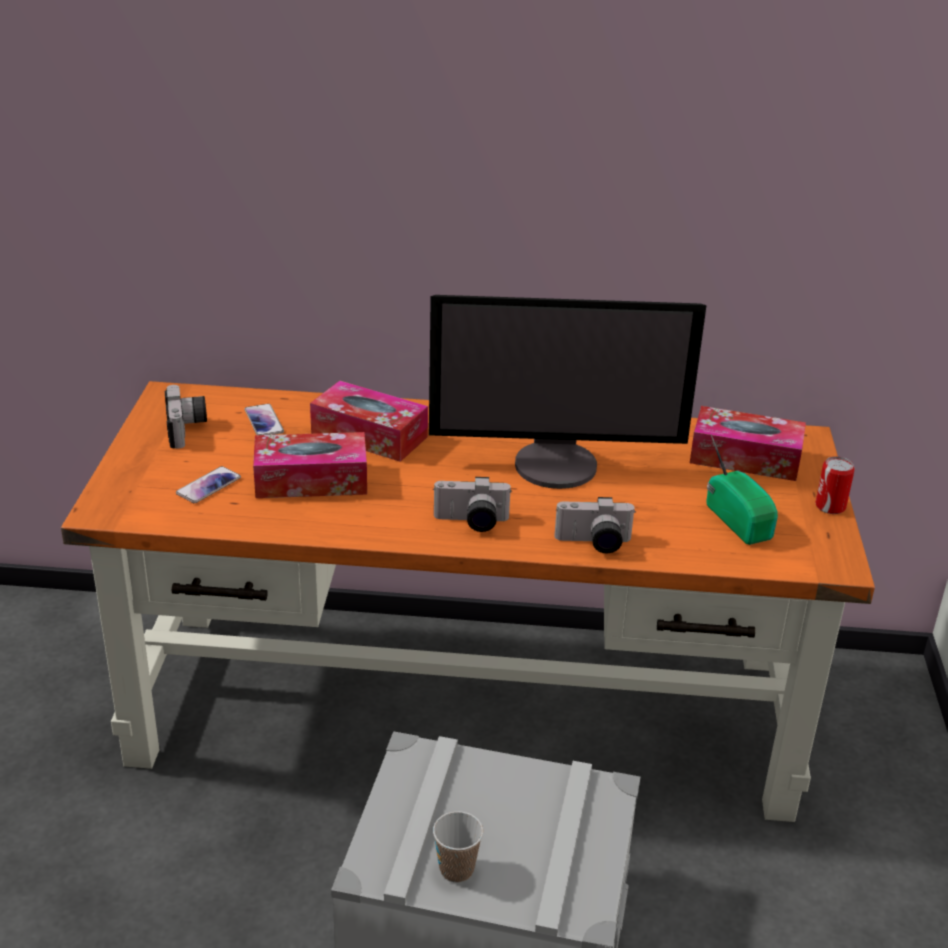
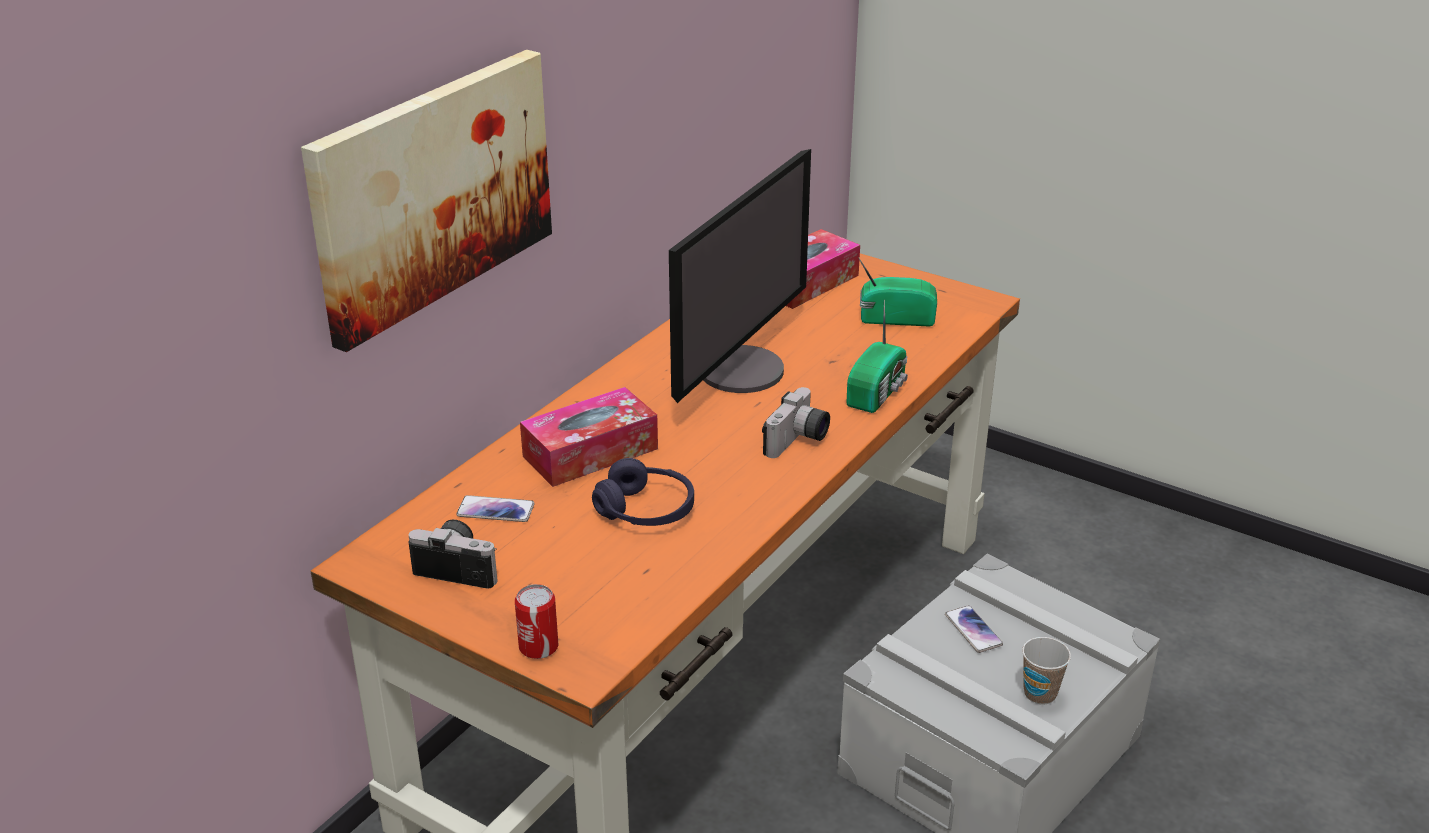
camera: 60 degrees left, 0 degrees up
phone [176,466,241,503] -> phone moved to [945,605,1003,653]
tissue box [253,432,367,498] -> purple headphones [592,458,694,526]
camera [554,497,636,554] -> radio [847,300,908,413]
can [815,456,855,514] -> can moved to [515,584,559,659]
none -> picture [301,50,552,352]

